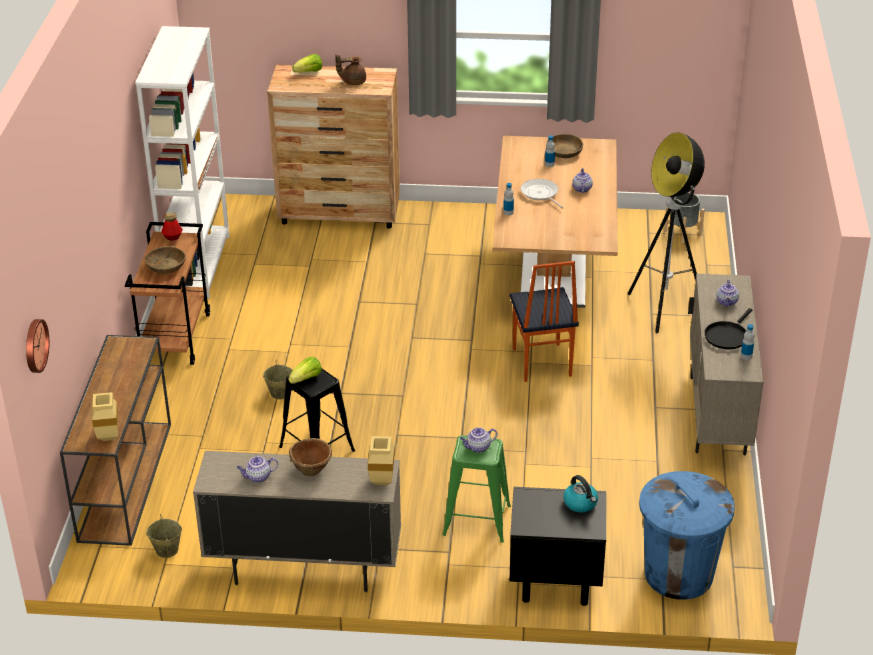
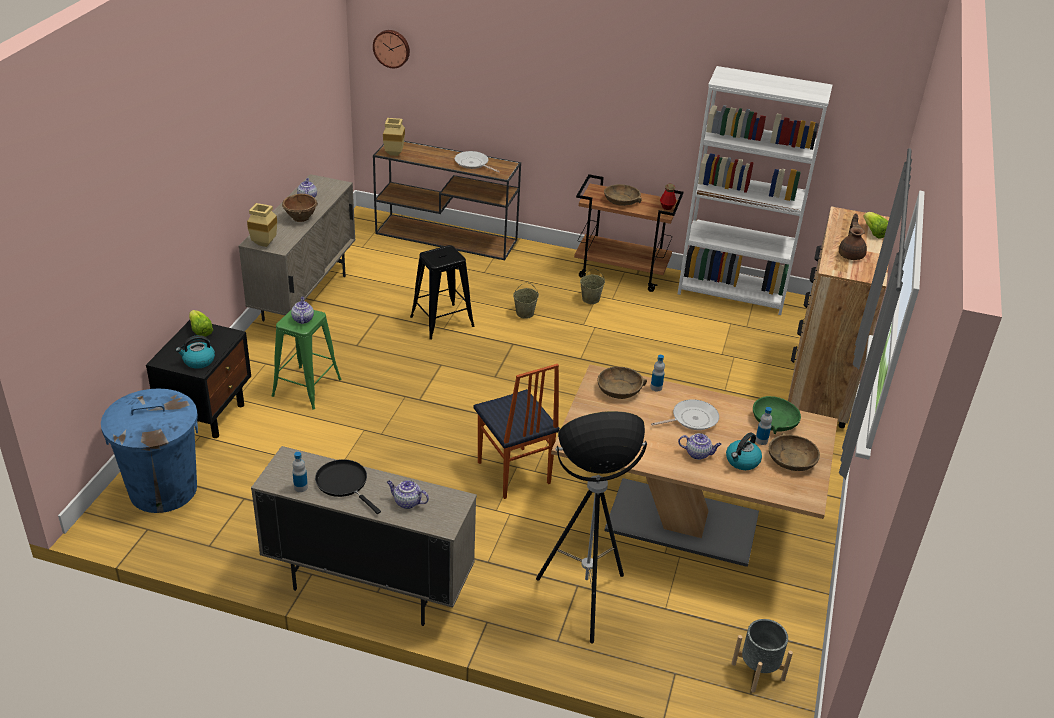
camera: 100 degrees right, 0 degrees up
beige bucket [146,514,182,558] -> beige bucket moved to [580,268,605,304]
lettuce [288,357,322,384] -> lettuce moved to [189,310,213,337]
chair [510,261,579,382] -> chair turned 120 degrees counterclockwise [474,364,560,499]
none -> frying pan [455,151,500,173]
none -> brown bowl [597,367,647,399]
none -> kettle [726,432,762,470]
none -> green bowl [753,396,801,434]

